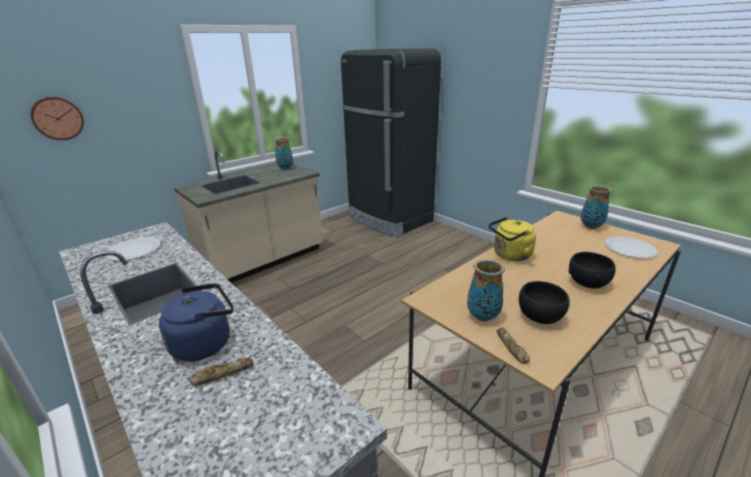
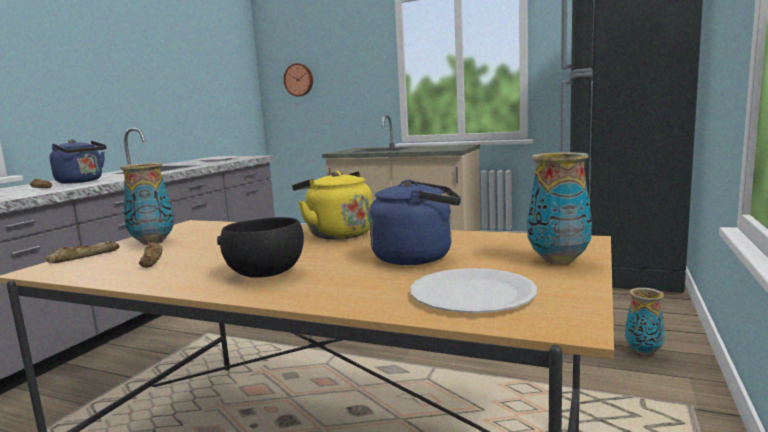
camera: 65 degrees right, 15 degrees down
vase [274,138,293,170] -> vase moved to [625,288,665,355]
black bowl [519,281,570,324] -> bread [139,243,163,268]
none -> blue kettle [369,180,461,265]

